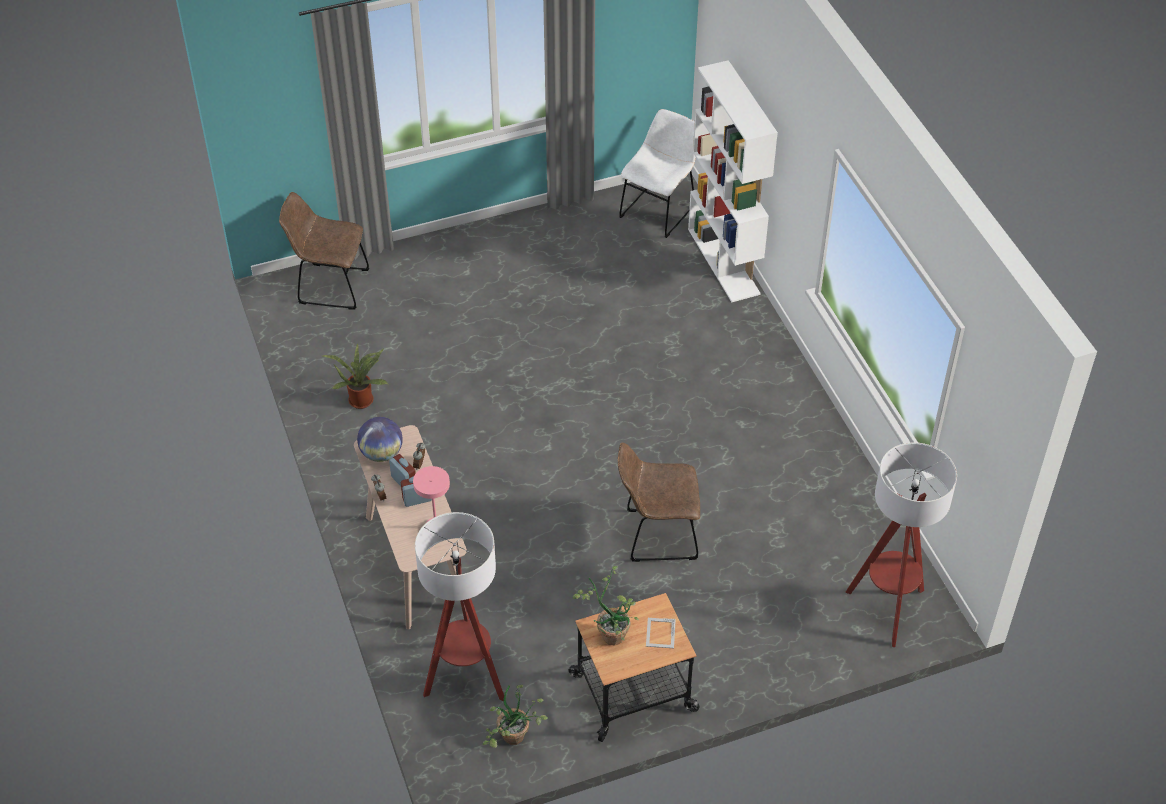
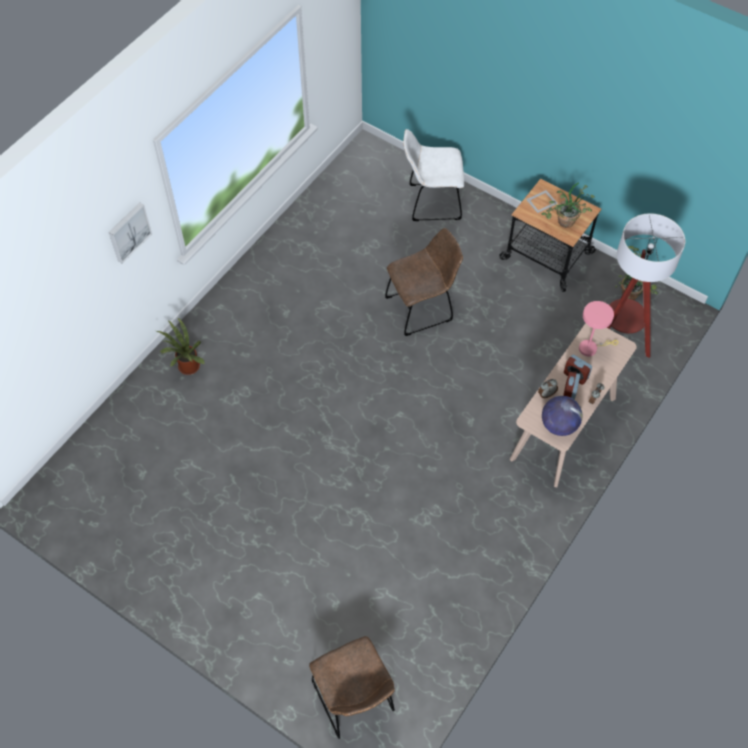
camera: 125 degrees left, 10 degrees up
potted plant [323,344,389,409] -> potted plant moved to [157,317,205,375]
brown chair [618,443,700,562] -> brown chair turned 75 degrees counterclockwise [385,228,463,336]
white chair [619,109,696,238] -> white chair moved to [403,129,464,221]
white bookcase [688,60,778,302] -> none
floor lamp [846,442,957,647] -> none
none -> picture [109,203,152,264]

